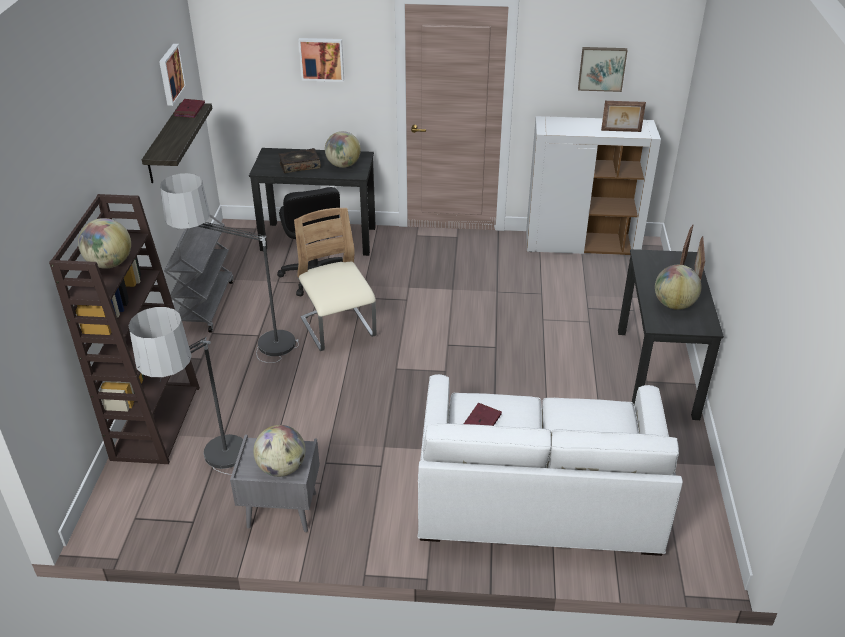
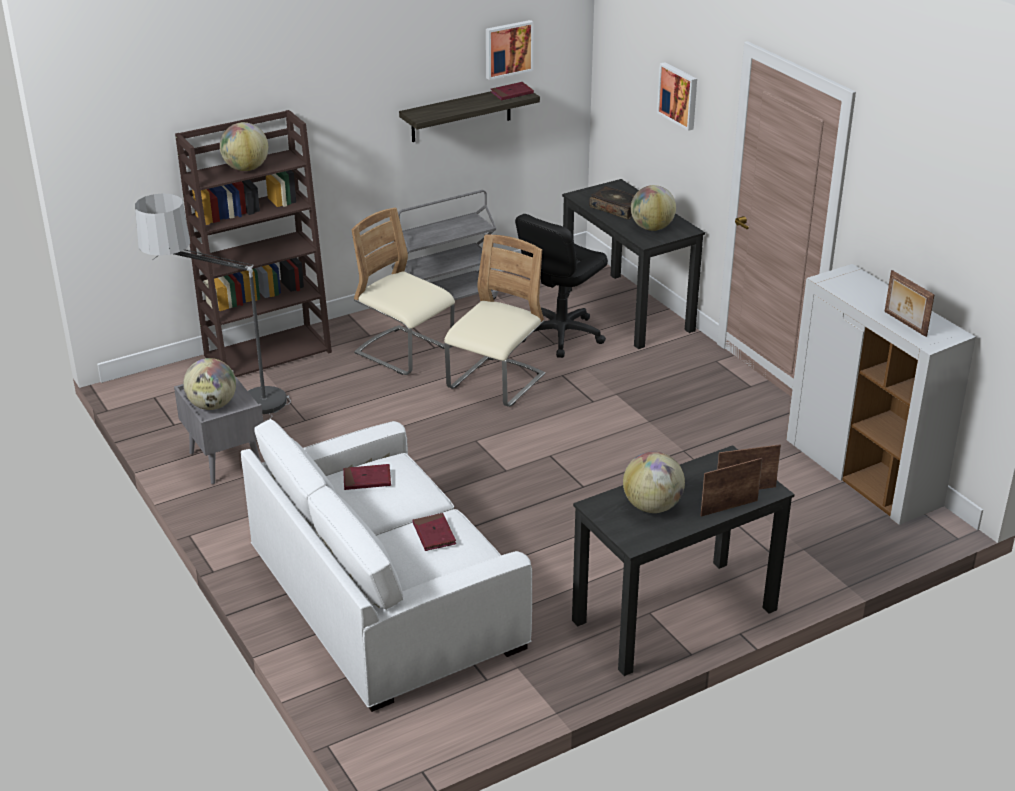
camera: 55 degrees right, 5 degrees down
floor lamp [160,173,299,363] -> beige chair [352,208,455,375]
picture [578,47,628,92] -> none
none -> red book [412,513,456,551]

